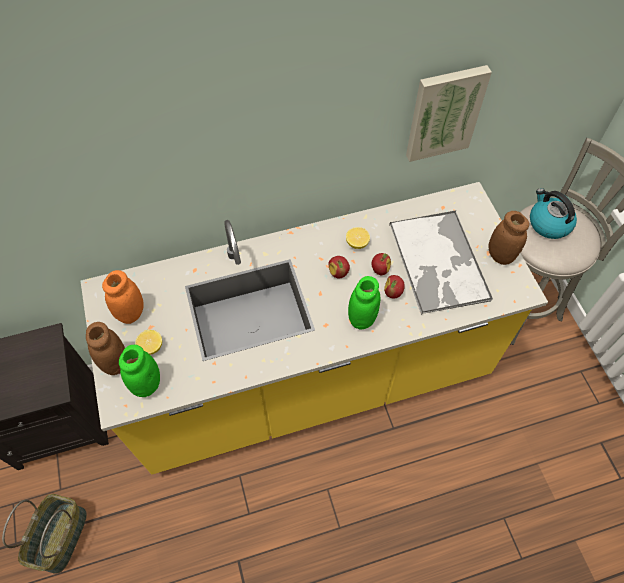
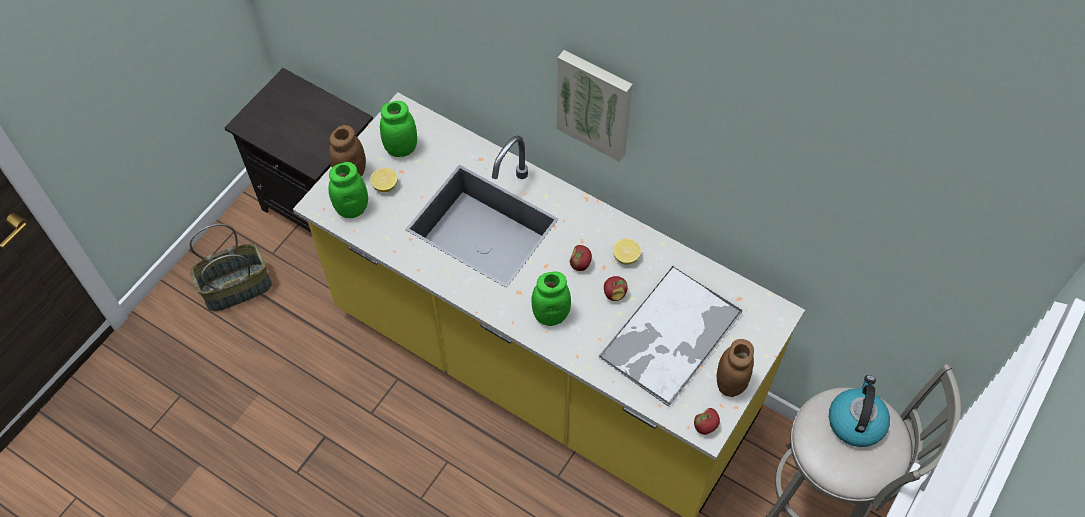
camera: 50 degrees right, 0 degrees up
orange jar [102,270,144,324] -> green jar [380,101,417,157]
apple [384,275,405,298] -> apple moved to [694,408,720,435]
picture [406,65,492,162] -> picture moved to [556,50,633,162]

